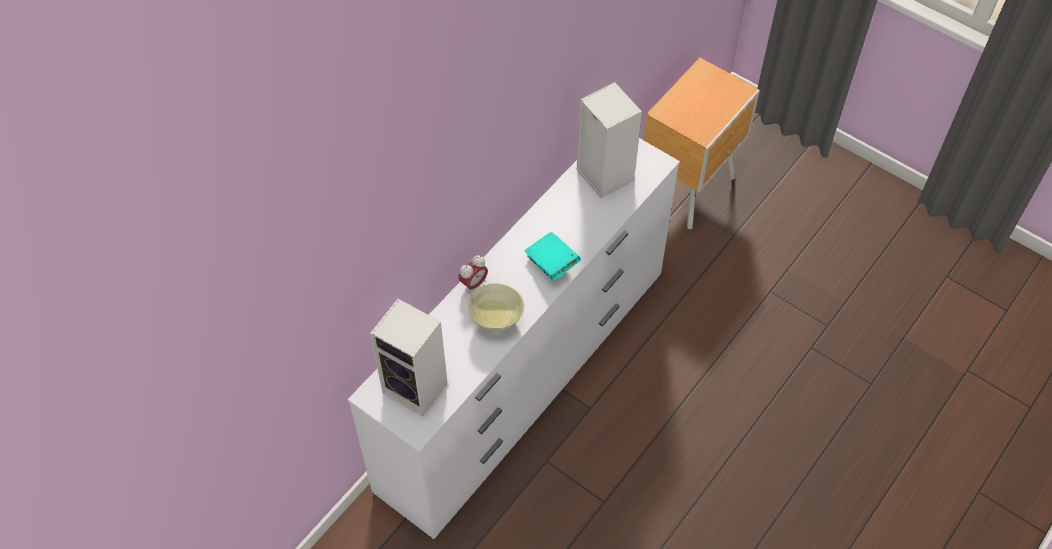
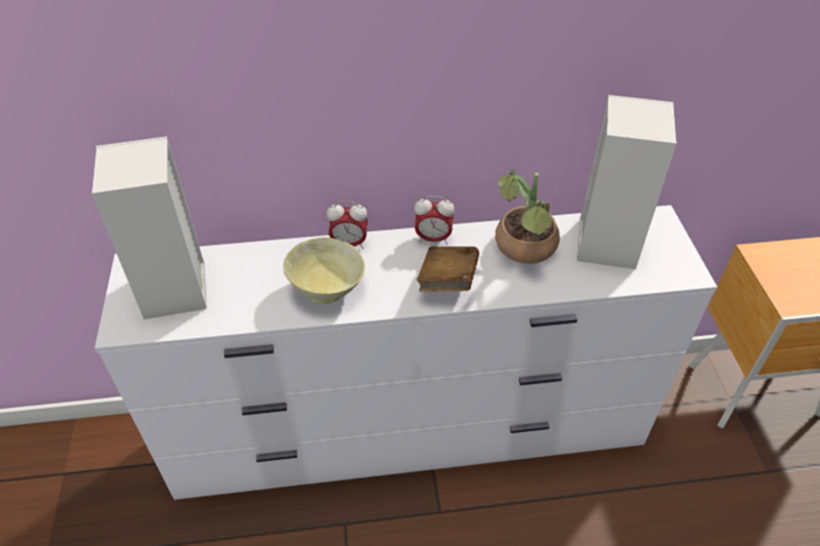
camera: 45 degrees right, 10 degrees down
turquoise book [524,232,581,281] -> brown book [417,246,479,292]
none -> alarm clock [414,196,455,245]
none -> potted plant [495,169,560,264]

